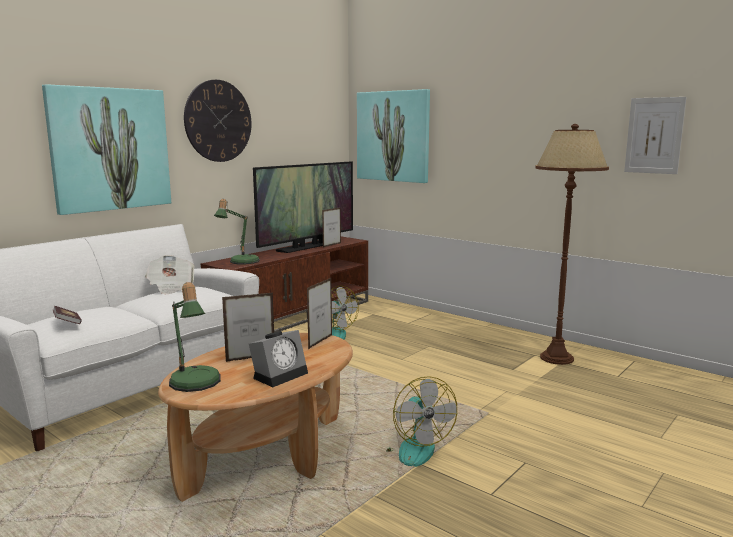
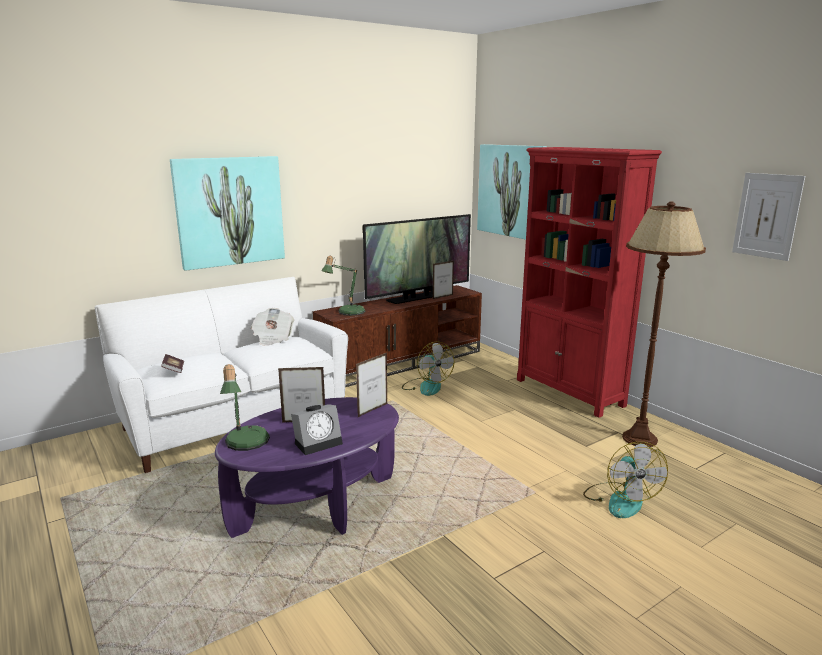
camera: 15 degrees right, 5 degrees up
brown coffee table [158,333,353,502] -> purple coffee table [215,397,399,538]
wall clock [184,80,251,162] -> none
fan [386,376,457,467] -> fan moved to [583,442,668,518]
none -> red bookcase [517,147,662,418]

